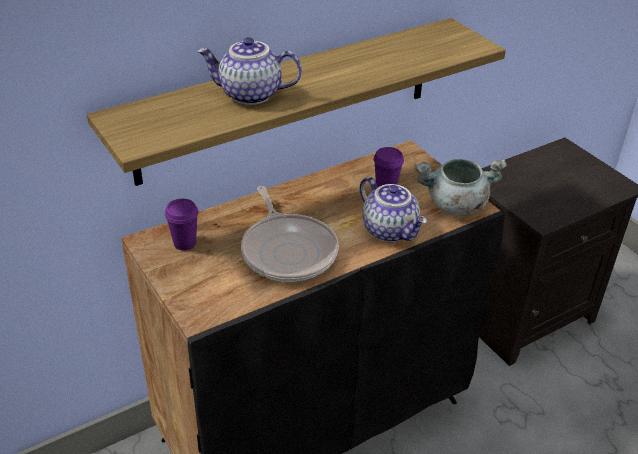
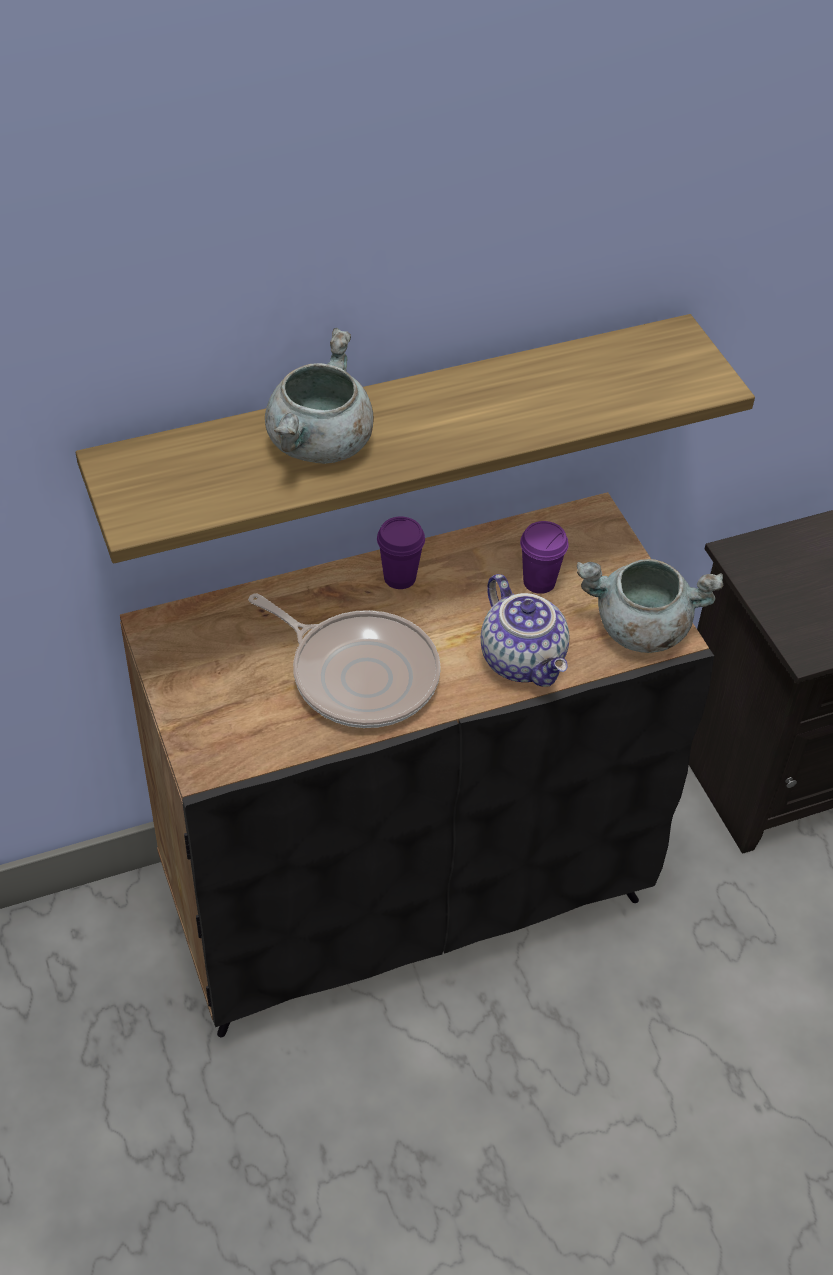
camera: 10 degrees right, 10 degrees up
purple cup [165,199,199,250] -> purple cup moved to [377,516,425,589]
teapot [197,37,302,105] -> grey cooking pot [265,328,374,464]
frying pan [241,186,339,282] -> frying pan turned 45 degrees counterclockwise [248,593,441,728]

